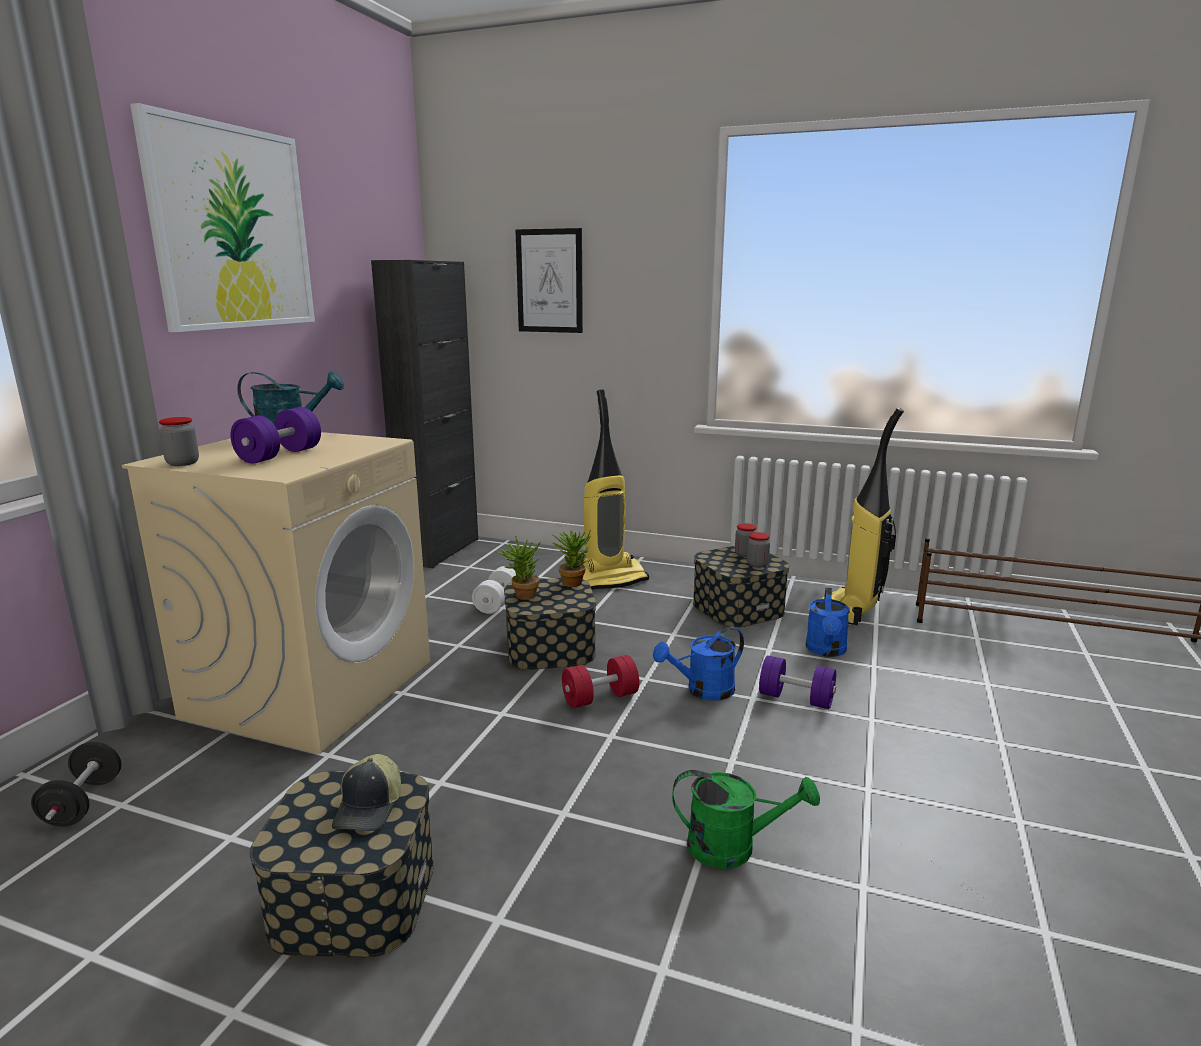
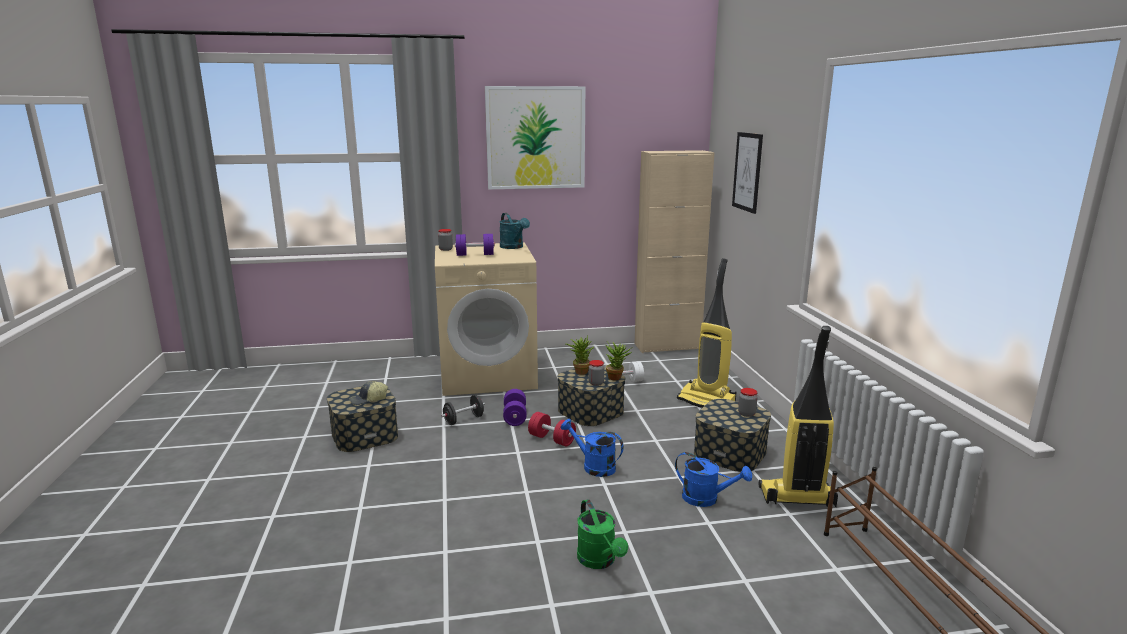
camera: 60 degrees right, 0 degrees up
black dumbbell [31,742,121,826] -> black dumbbell moved to [441,395,485,425]
black cabinet [371,260,478,568] -> beige cabinet [635,150,714,353]
green watering can [672,770,820,869] -> green watering can moved to [577,499,628,569]
jar [747,532,770,568] -> jar moved to [588,360,604,386]
purple dumbbell [759,655,836,709] -> purple dumbbell moved to [503,389,527,426]
blue watering can [806,588,850,657] -> blue watering can turned 135 degrees counterclockwise [675,452,752,507]

